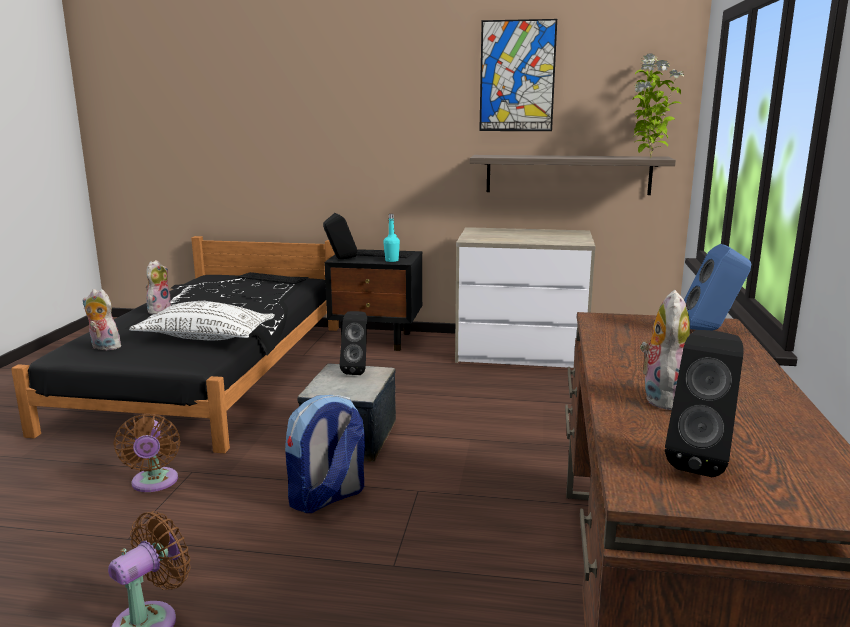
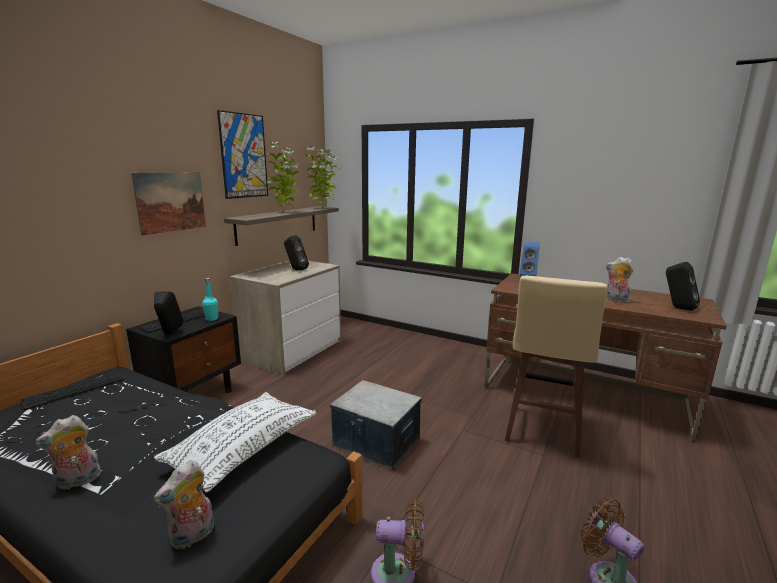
camera: 70 degrees left, 0 degrees up
plush toy [146,260,171,314] -> plush toy turned 75 degrees counterclockwise [35,415,102,490]
backpack [285,395,365,513] -> none
black speaker [340,311,367,375] -> black speaker moved to [284,235,309,270]
none -> picture [131,172,206,236]
none -> potted plant [267,142,299,212]
none -> beige stool [505,276,608,458]

